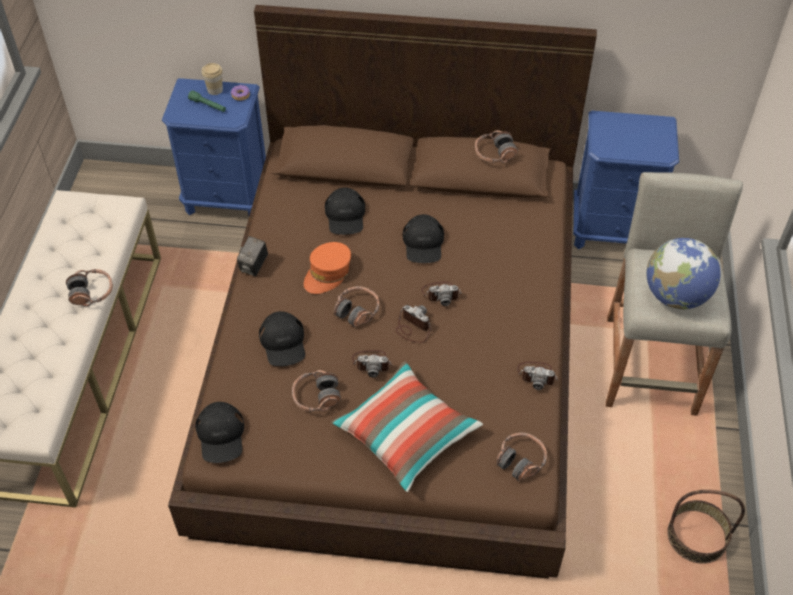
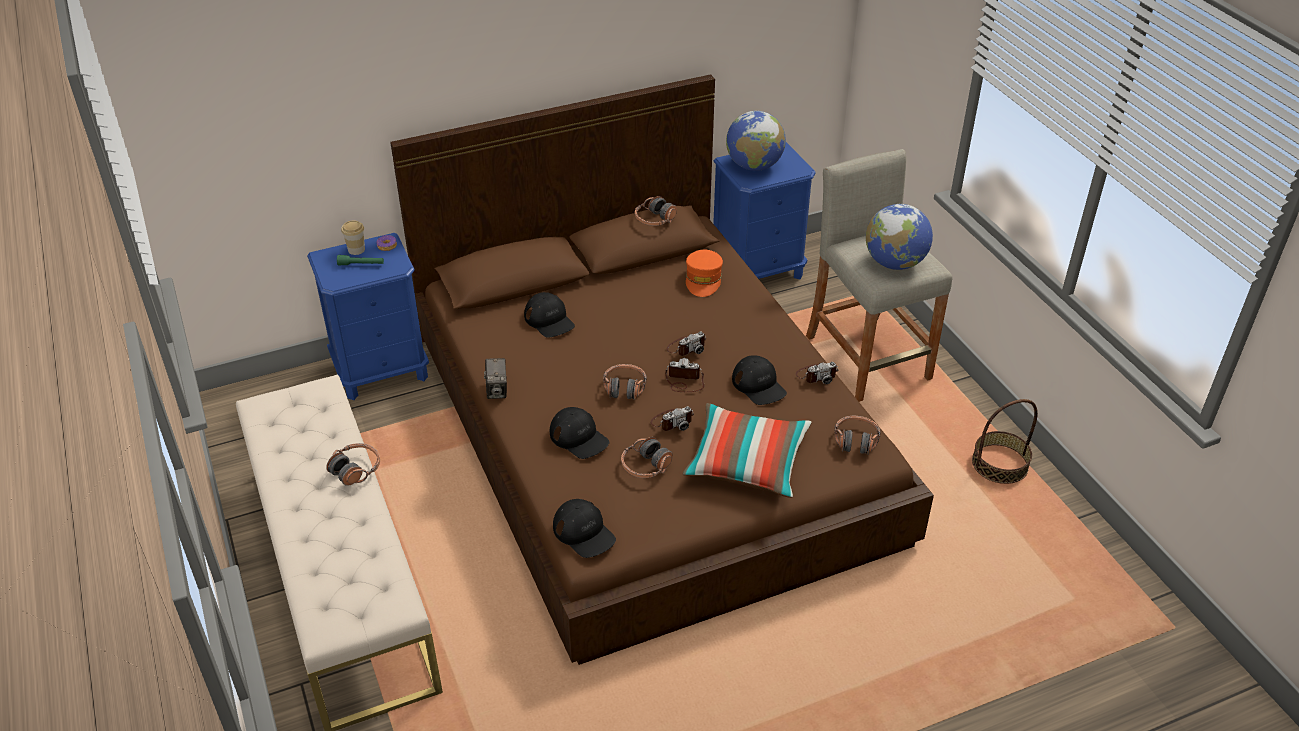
camera: 30 degrees left, 10 degrees down
orange cap [304,242,351,294] -> orange cap moved to [686,250,723,297]
black cap [403,214,444,263] -> black cap moved to [732,355,787,405]
none -> globe [726,111,786,171]

